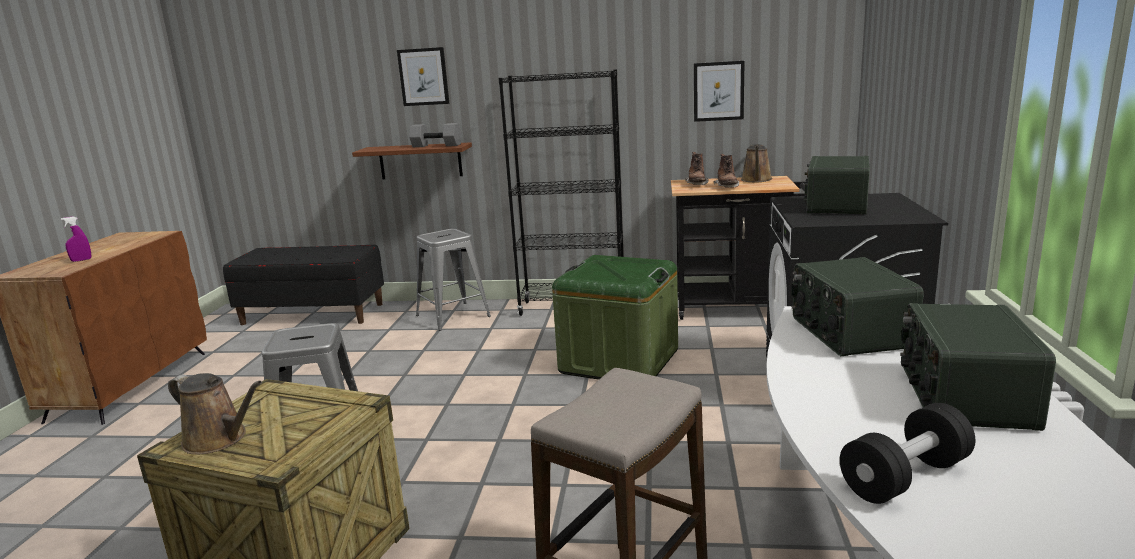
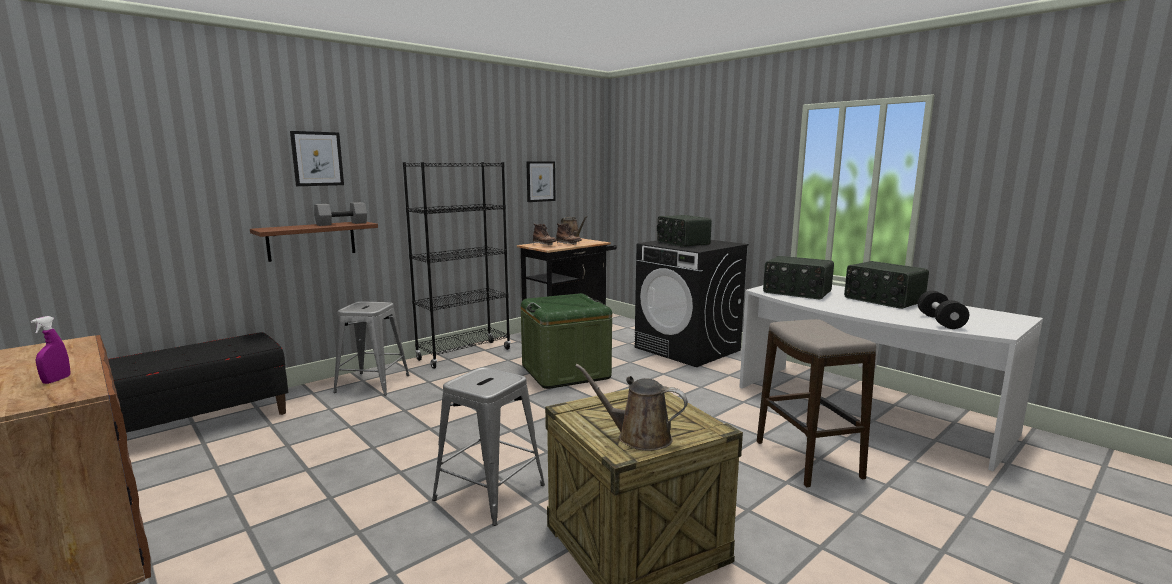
camera: 50 degrees left, 5 degrees down
brown watering can [168,373,262,455] -> brown watering can turned 135 degrees counterclockwise [575,364,688,451]

